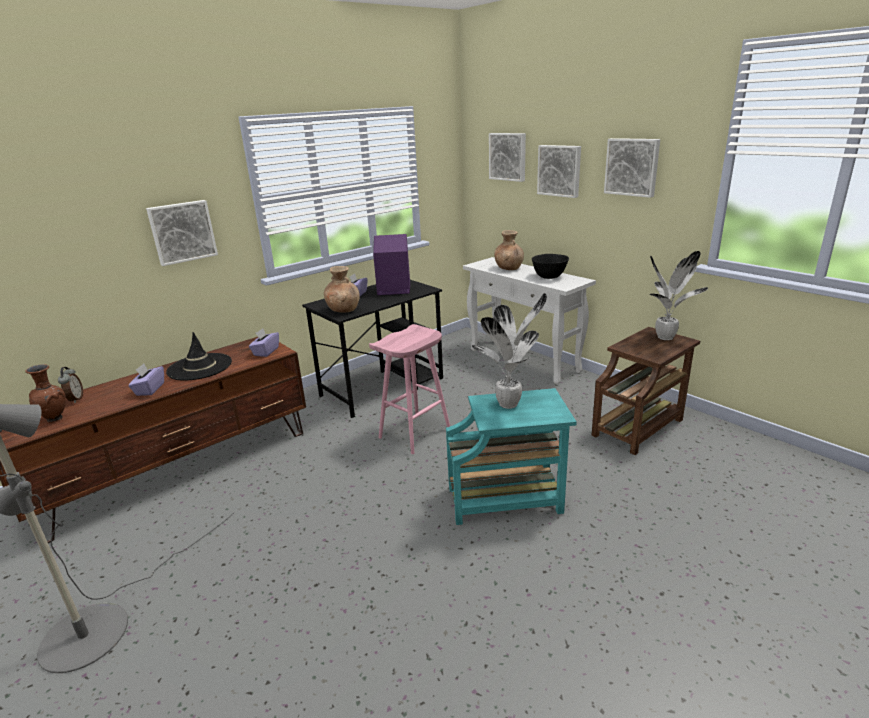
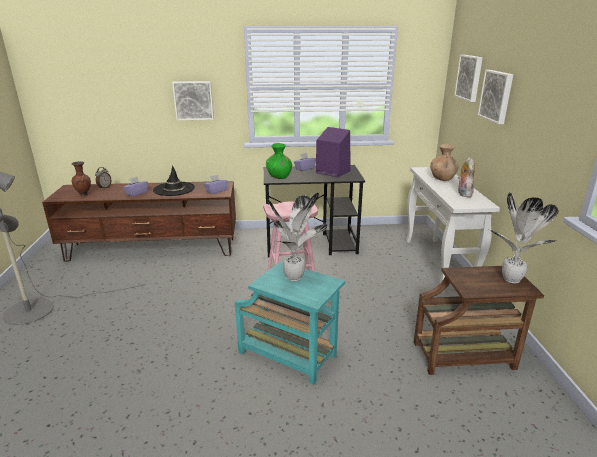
camera: 35 degrees right, 0 degrees up
brown vase [324,266,360,313] -> green vase [266,143,292,179]
black bowl [532,254,569,279] -> plush toy [458,158,475,197]
picture [604,138,660,198] -> none

